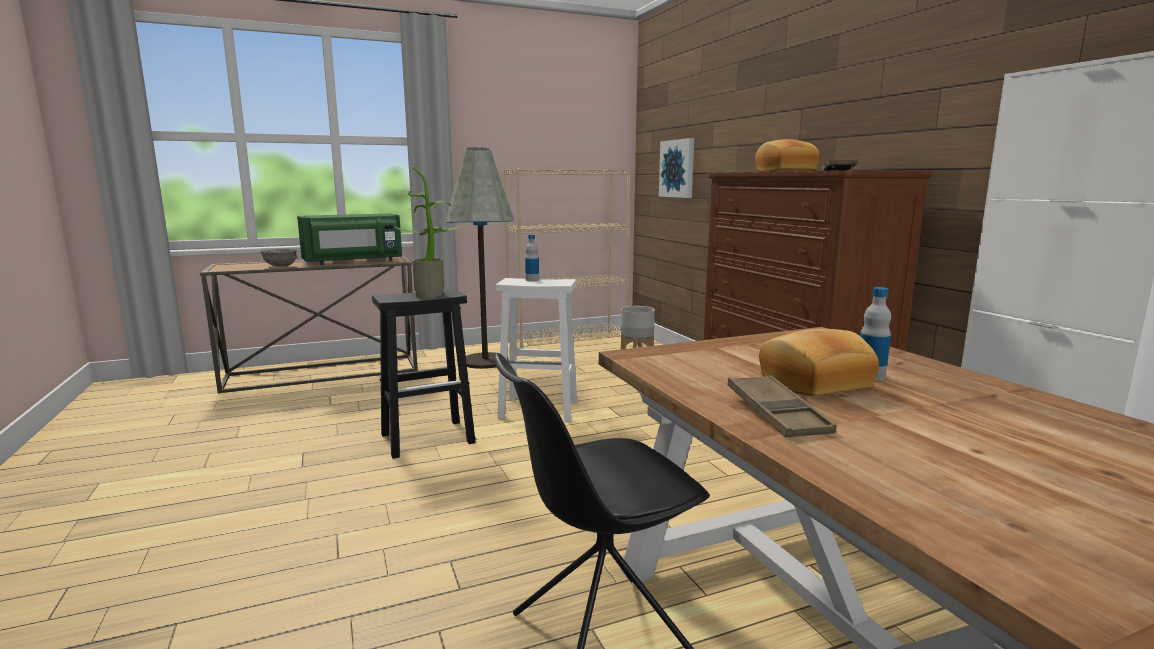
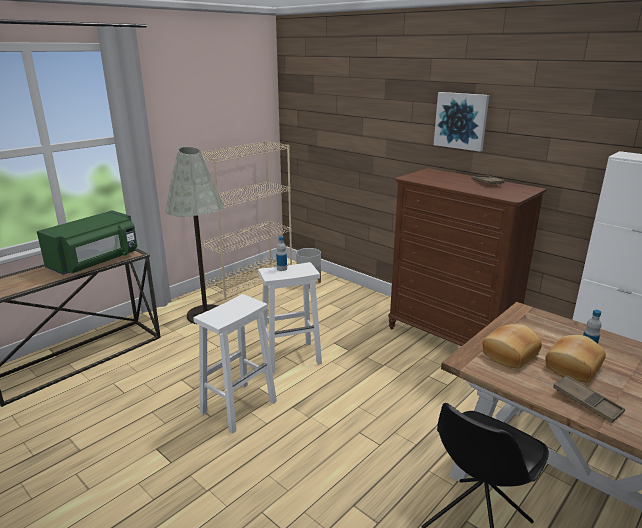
camera: 25 degrees left, 10 degrees up
grey bowl [260,248,297,267] -> none
black stool [372,289,476,459] -> white stool [193,294,277,434]
potted plant [393,167,464,298] -> none
picture [659,138,694,198] -> picture moved to [434,92,489,151]
bread [755,139,820,172] -> bread moved to [482,324,542,369]

